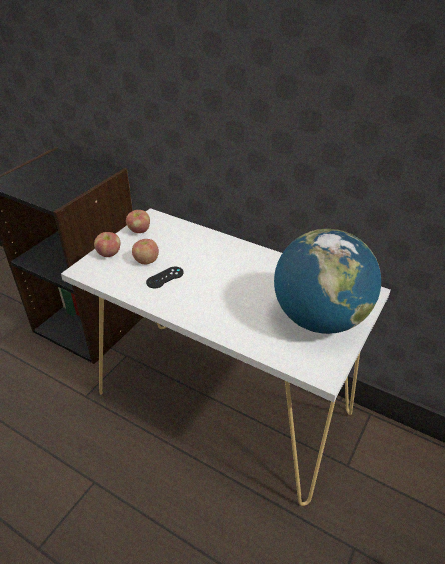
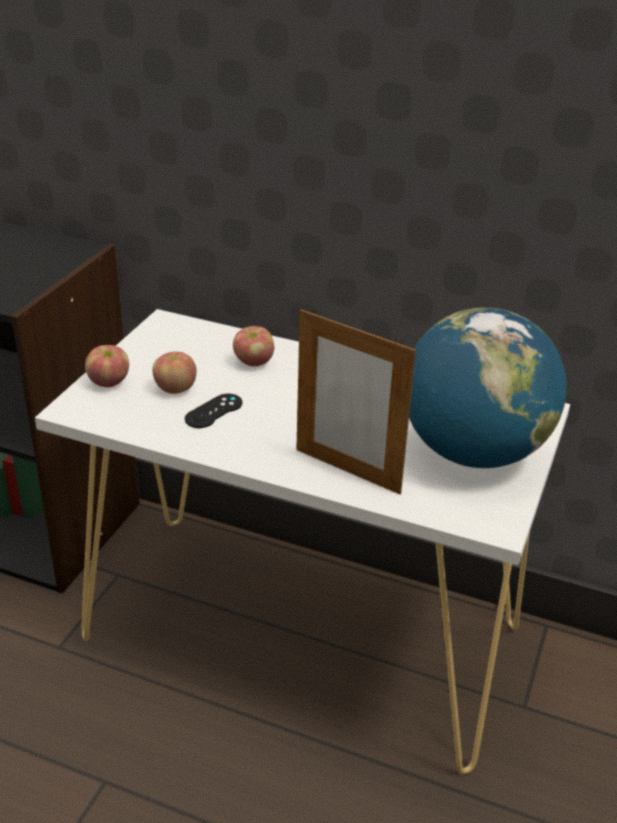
camera: 10 degrees left, 5 degrees down
apple [126,210,150,233] -> apple moved to [233,326,274,366]
none -> picture frame [296,309,416,494]

